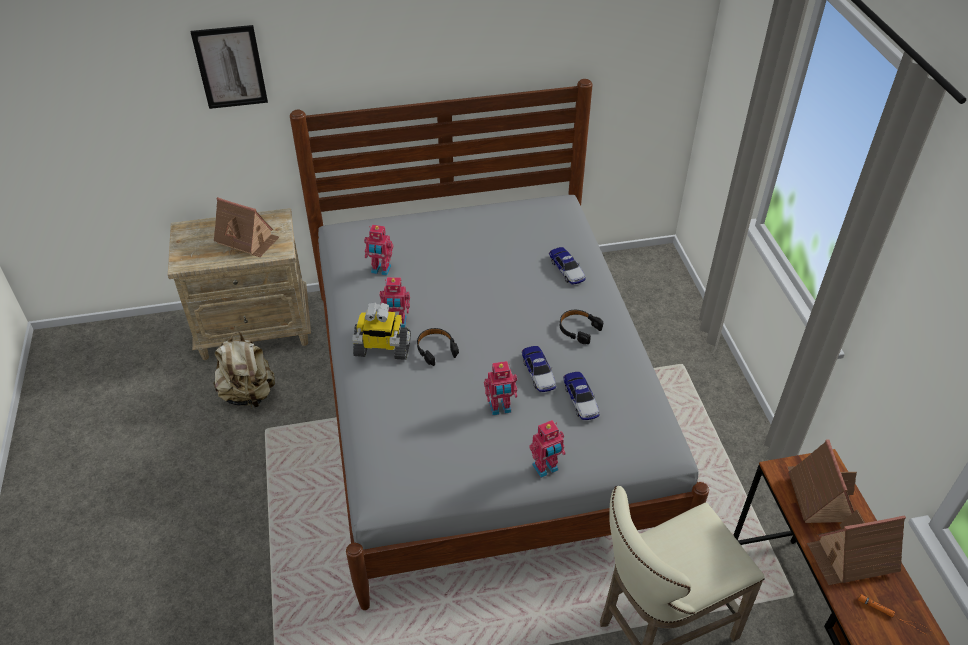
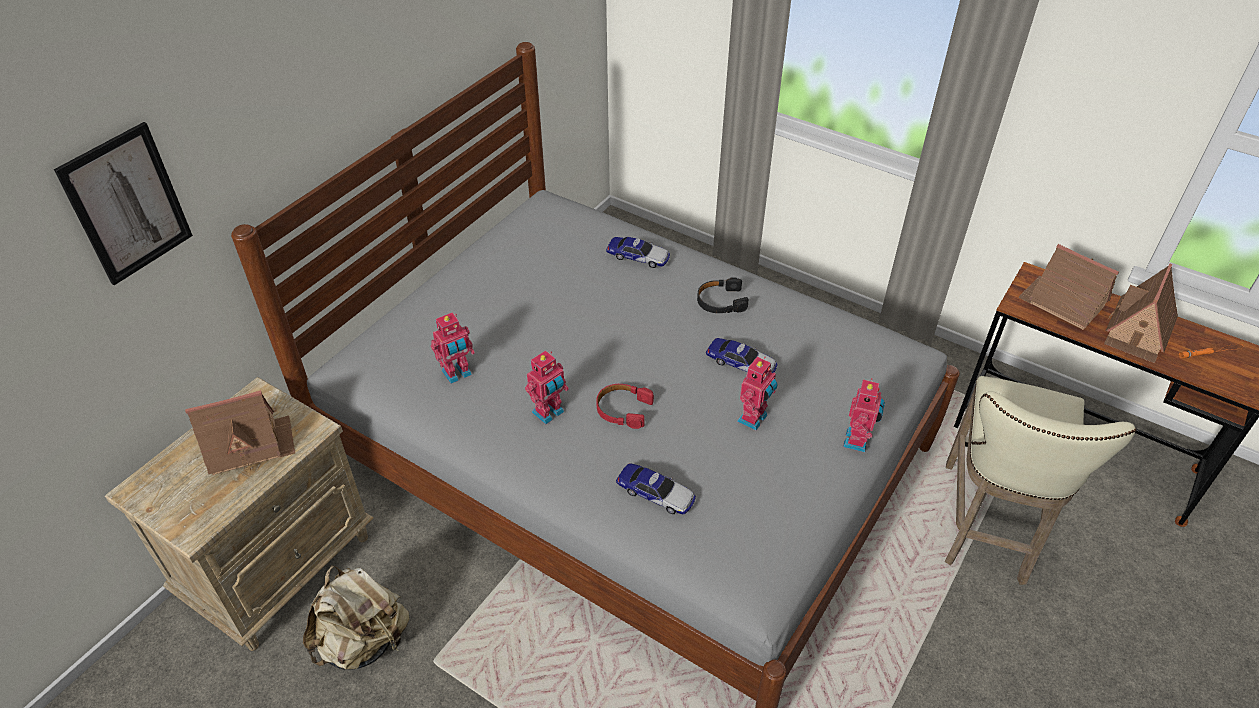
camera: 45 degrees left, 0 degrees up
toy robot [353,302,411,360] -> none
black headphones [417,328,459,366] -> red headphones [596,384,654,429]
toy car [563,372,599,420] -> toy car moved to [616,463,696,514]

